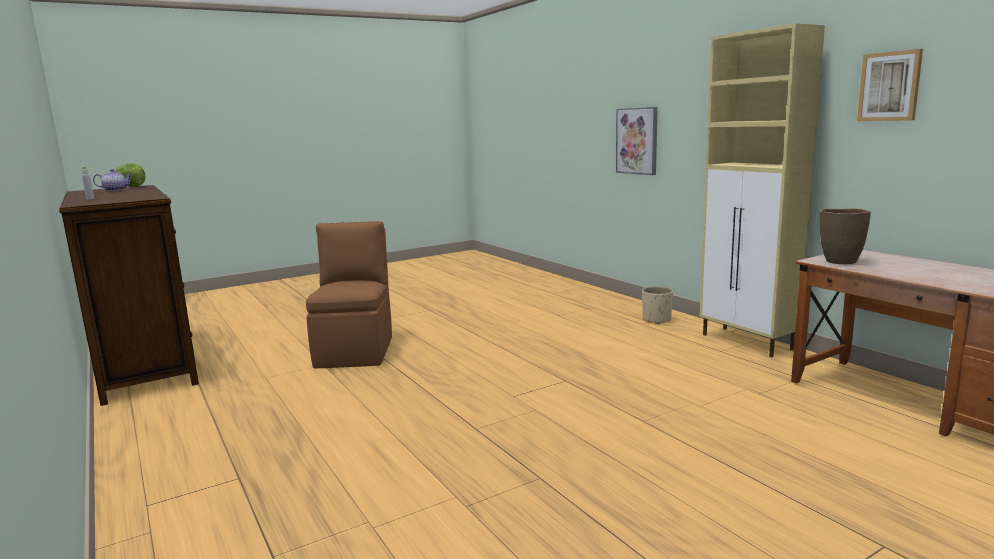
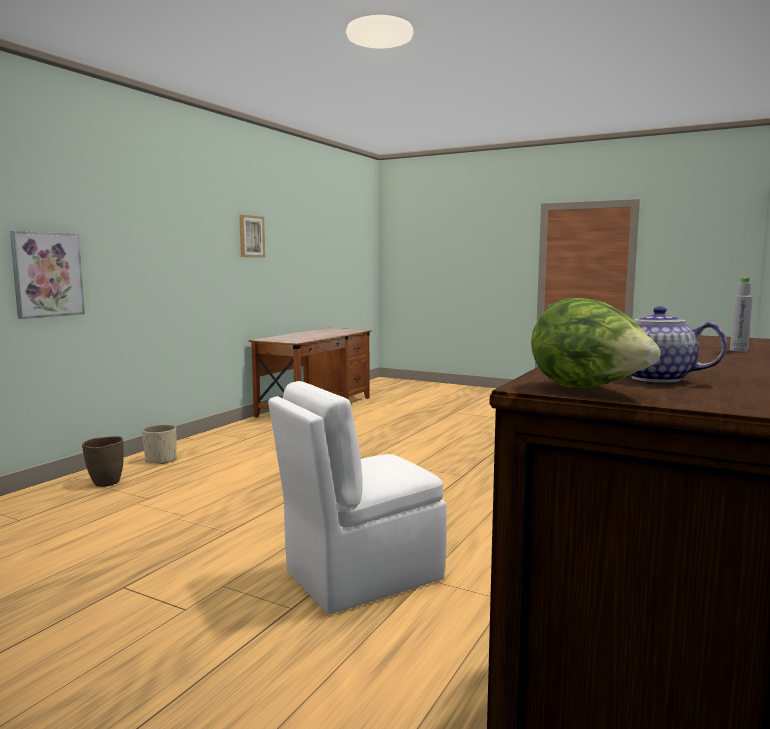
camera: 120 degrees left, 5 degrees down
brown chair [306,221,392,369] -> white chair [268,381,446,614]
beige cabinet [700,23,825,357] -> none
brown vase [820,208,871,264] -> brown vase moved to [82,436,124,487]

